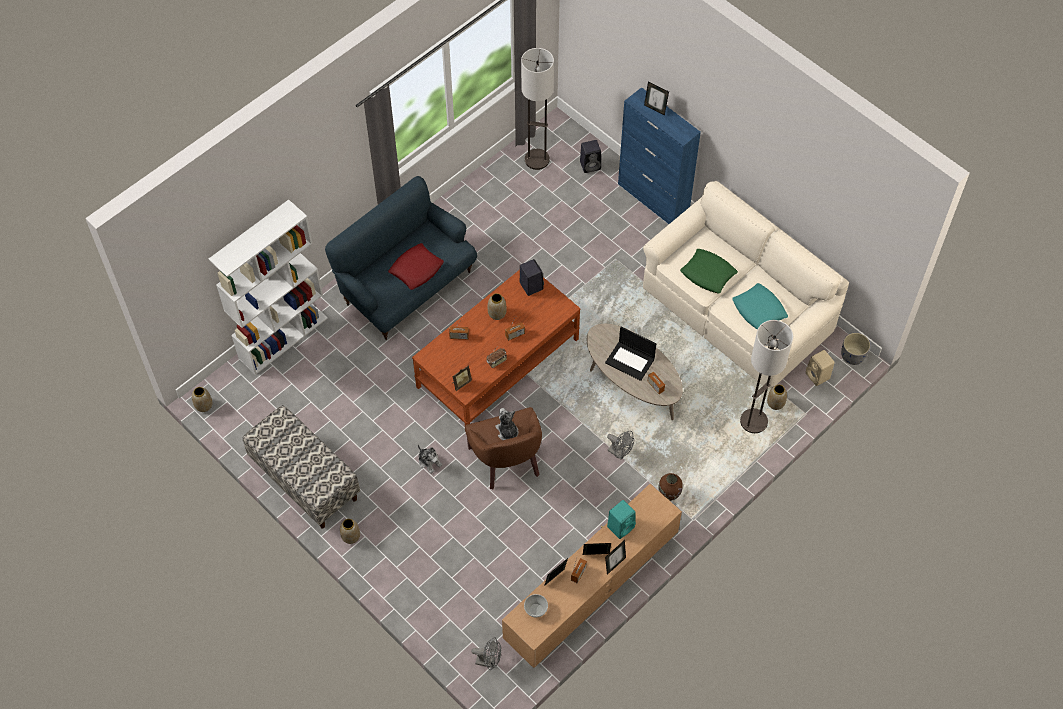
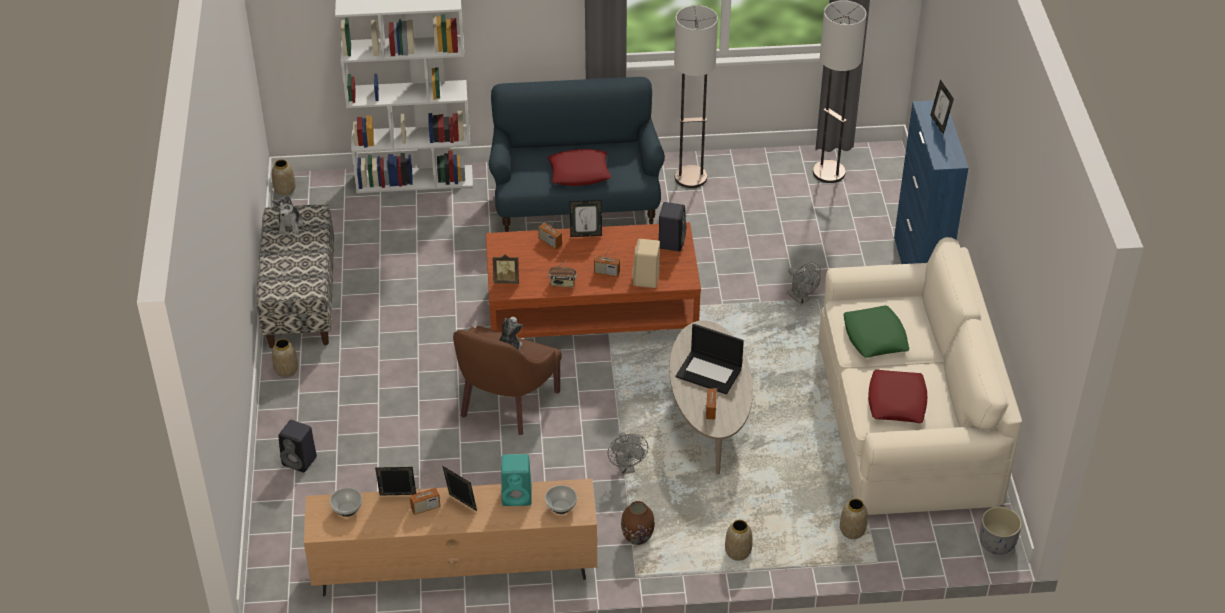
camera: 40 degrees right, 15 degrees down
plush toy [418,445,442,474] -> plush toy moved to [272,196,303,235]
grey fan [471,637,501,670] -> grey fan moved to [787,262,821,305]
vase [488,293,507,320] -> vase moved to [725,520,752,561]
black speaker [580,140,601,173] -> black speaker moved to [278,420,317,473]
laptop [605,326,656,381] -> laptop turned 45 degrees counterclockwise [676,324,744,394]
picture frame [605,540,626,575] -> picture frame moved to [569,200,602,237]
turquoise pillow [732,283,788,330] -> red pillow [868,370,927,423]
floor lamp [740,320,793,433] -> floor lamp moved to [674,5,718,188]
beige speaker [806,350,835,386] -> beige speaker moved to [632,239,660,288]
none -> bowl [545,485,577,514]

